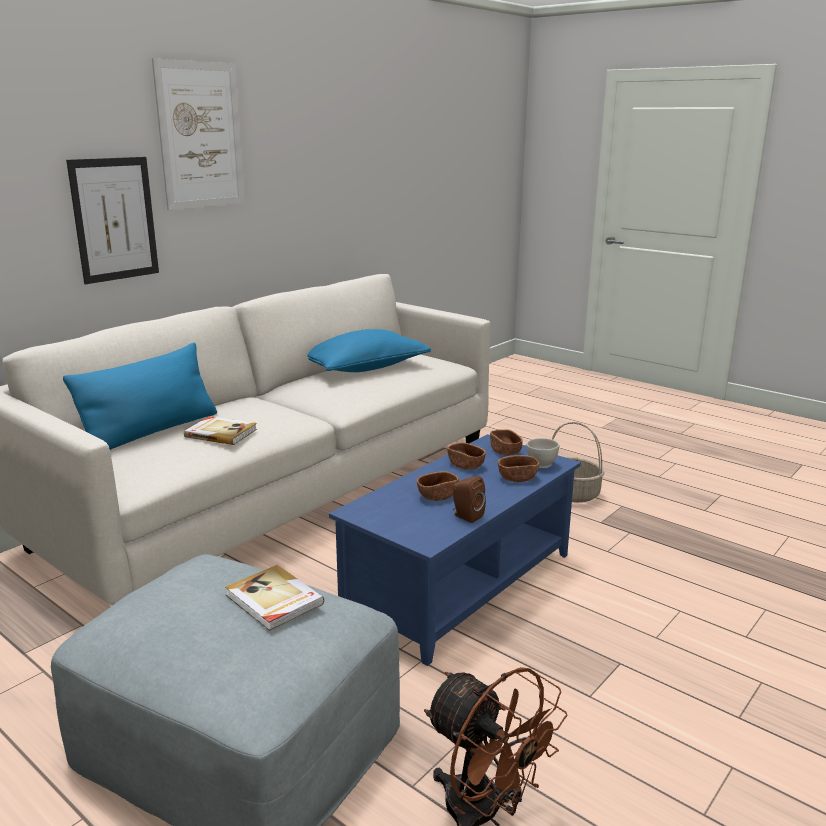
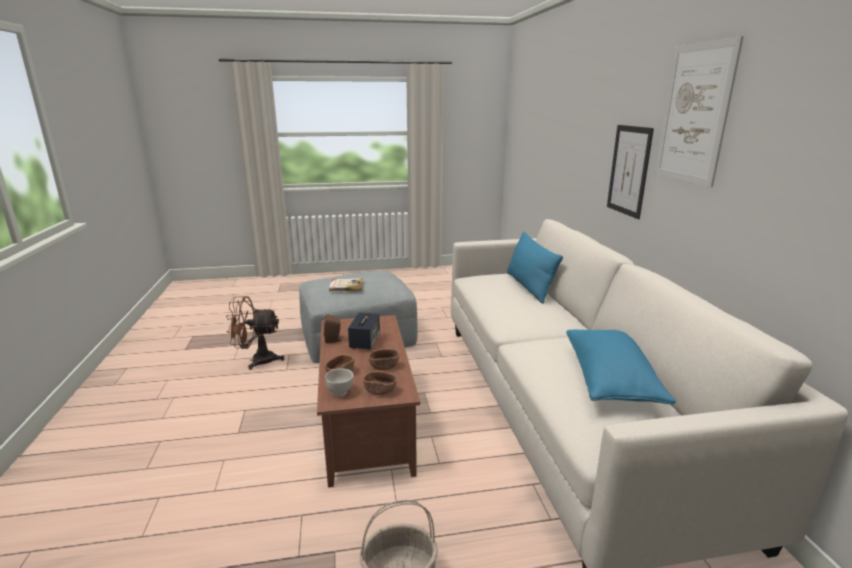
camera: 130 degrees right, 0 degrees up
book [184,416,257,445] -> none
blue coffee table [329,434,581,666] -> brown coffee table [317,315,420,488]
brown bowl [417,471,459,501] -> speaker [348,313,380,350]

